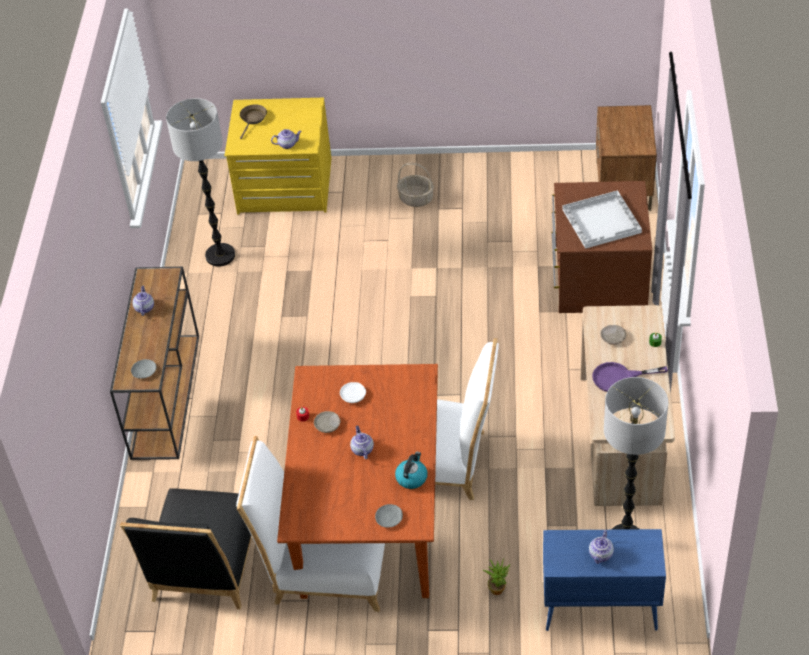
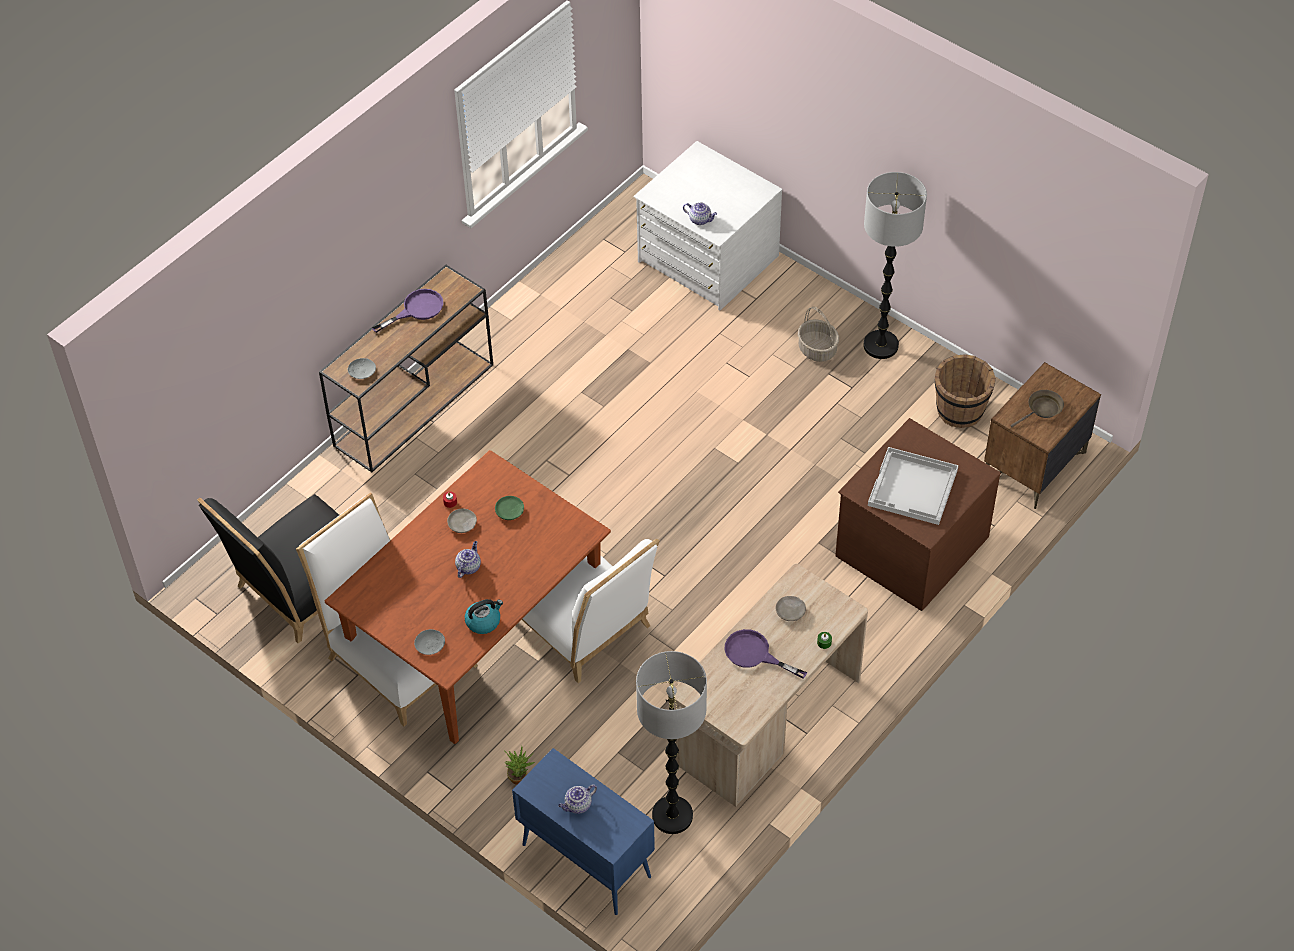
camera: 35 degrees right, 5 degrees up
teapot [132,286,154,316] -> purple frying pan [372,289,443,333]
floor lamp [166,98,235,267] -> floor lamp moved to [863,172,927,359]
yellow dresser [224,98,331,215] -> white dresser [634,141,782,311]
brown frying pan [240,104,267,139] -> brown frying pan moved to [1011,390,1064,427]
white plate [340,382,366,403] -> green plate [495,496,524,520]
none -> brown bucket [935,354,996,428]

